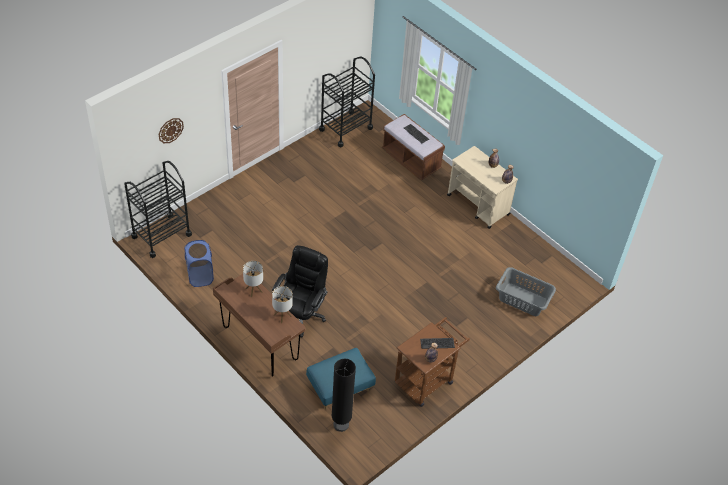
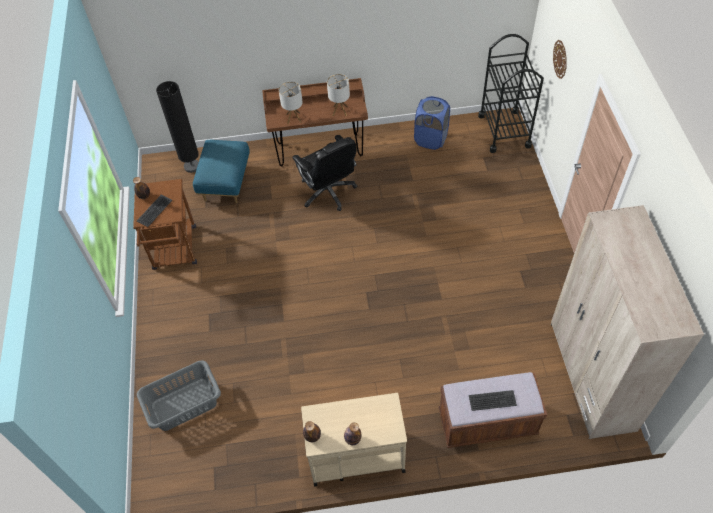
camera: 130 degrees right, 5 degrees up
black cart [319,56,375,147] -> beige wardrobe [551,205,704,439]

